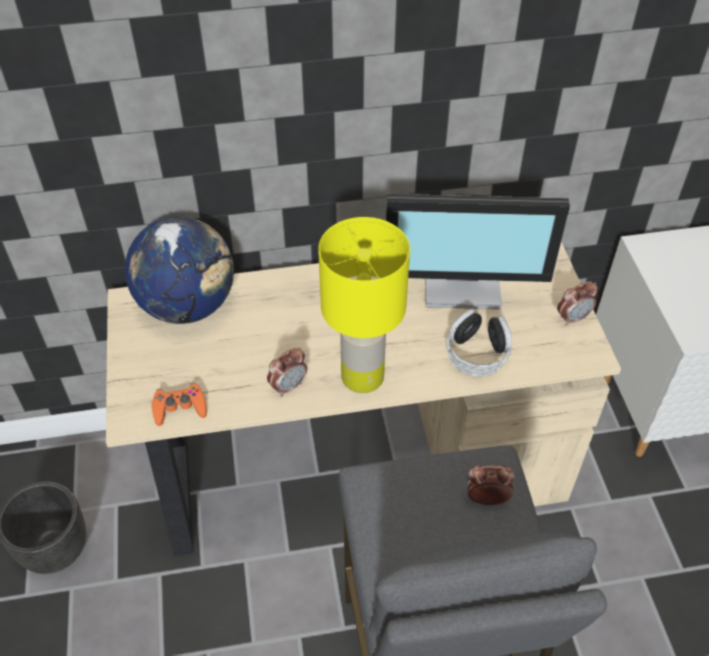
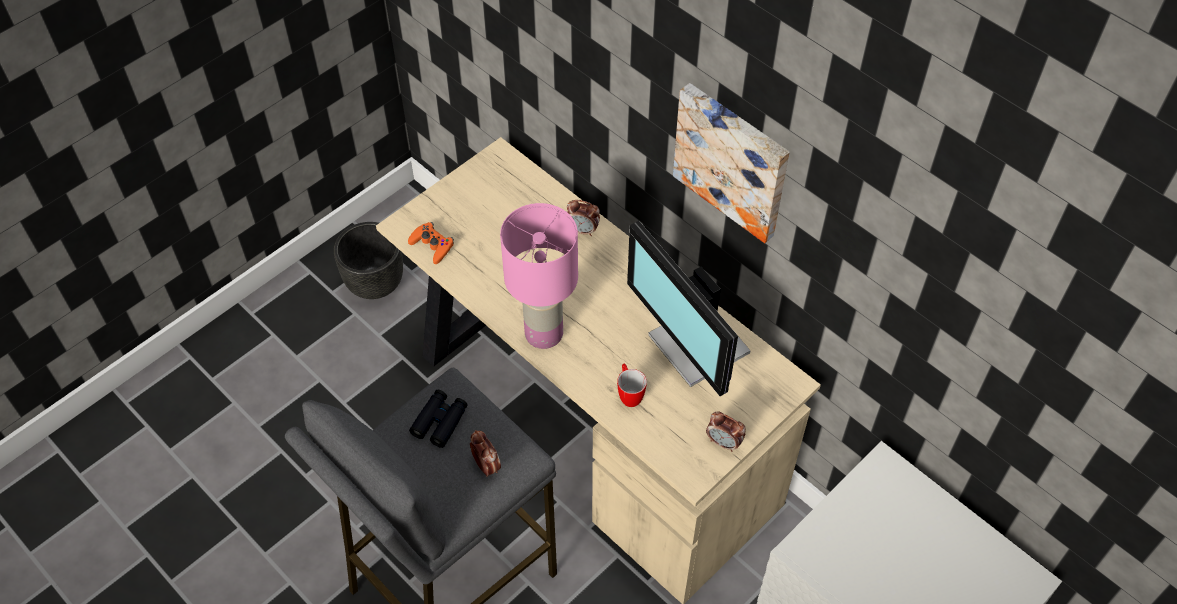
camera: 55 degrees right, 5 degrees up
globe [125,217,234,324] -> none
alarm clock [267,348,307,397] -> alarm clock moved to [567,200,600,236]
yellow table lamp [318,217,410,393] -> pink table lamp [500,203,578,349]
headphones [446,309,512,376] -> mug [617,363,647,407]
none -> black binoculars [409,390,468,448]
none -> picture [673,83,790,243]

